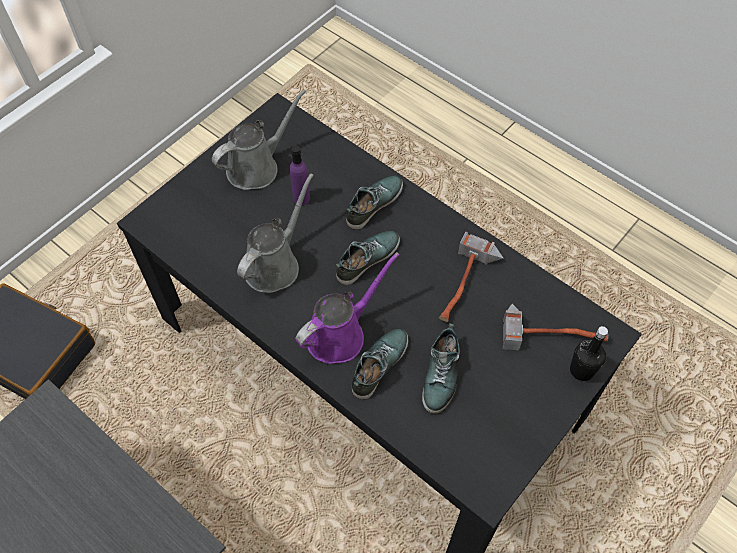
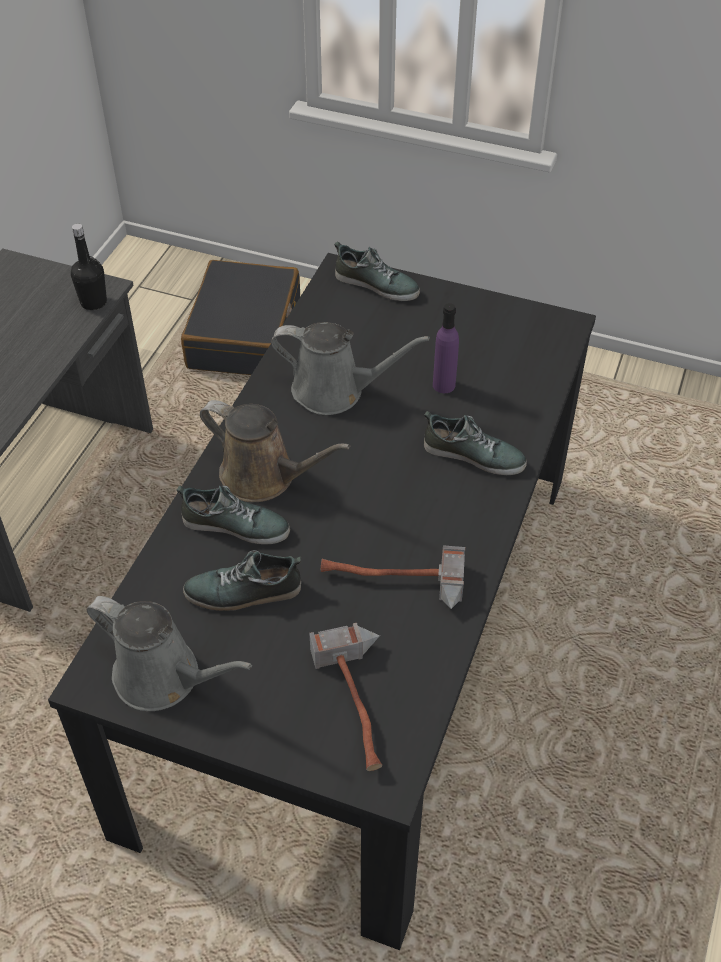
camera: 70 degrees right, 10 degrees down
grey watering can [212,89,306,190] -> grey watering can moved to [87,596,252,711]
purple watering can [295,252,400,364] -> brown watering can [200,400,350,502]
shoe [336,231,400,285] -> shoe moved to [334,242,420,301]
black bottle [570,326,608,381] -> black bottle moved to [71,223,107,310]

